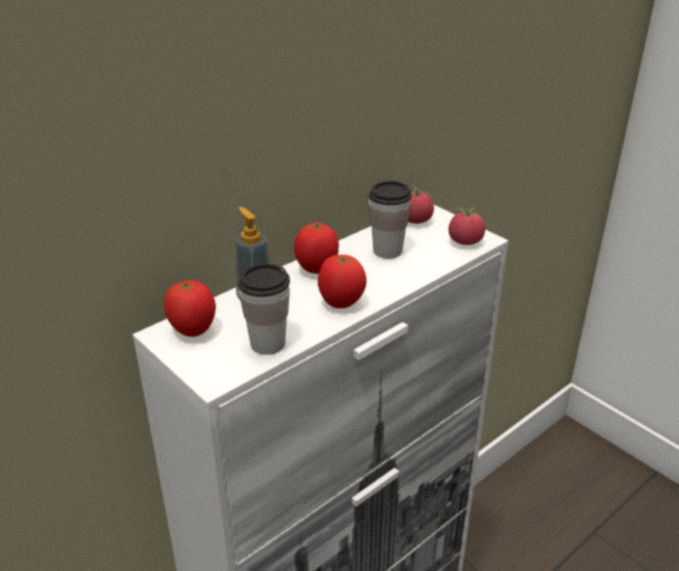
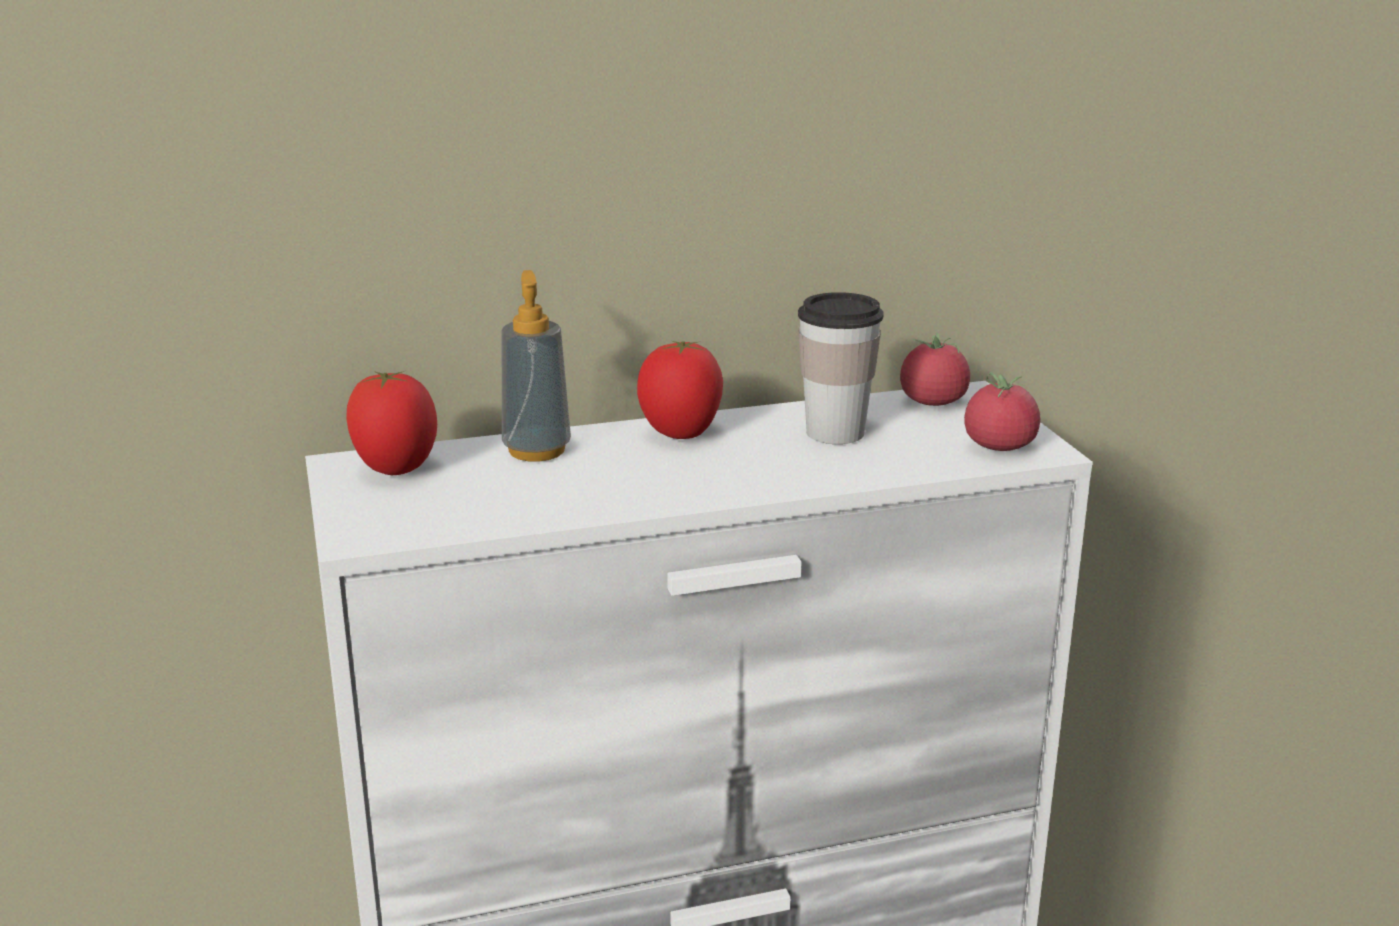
camera: 25 degrees right, 10 degrees down
cup [238,263,290,355] -> none
tomato [318,255,367,308] -> none

